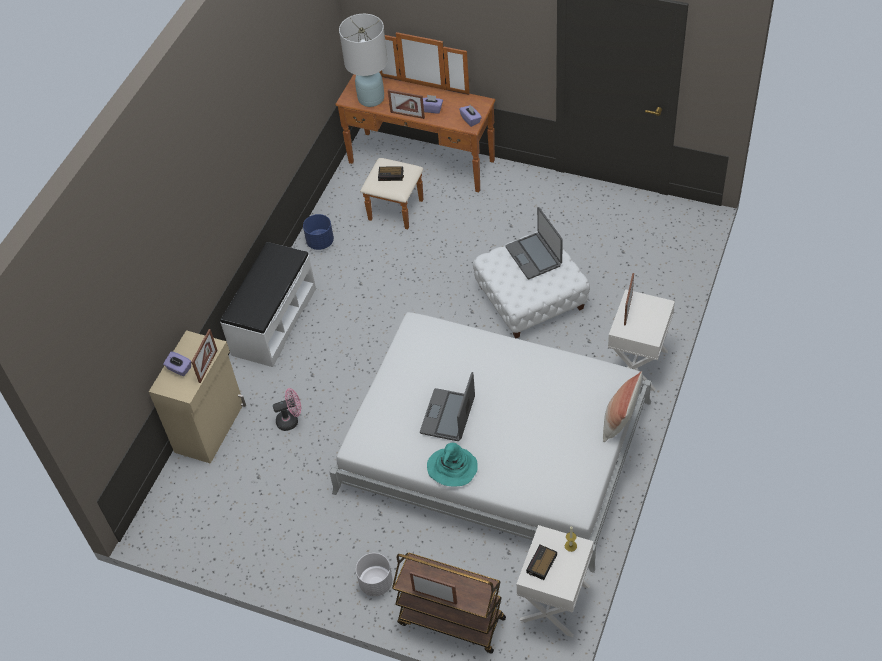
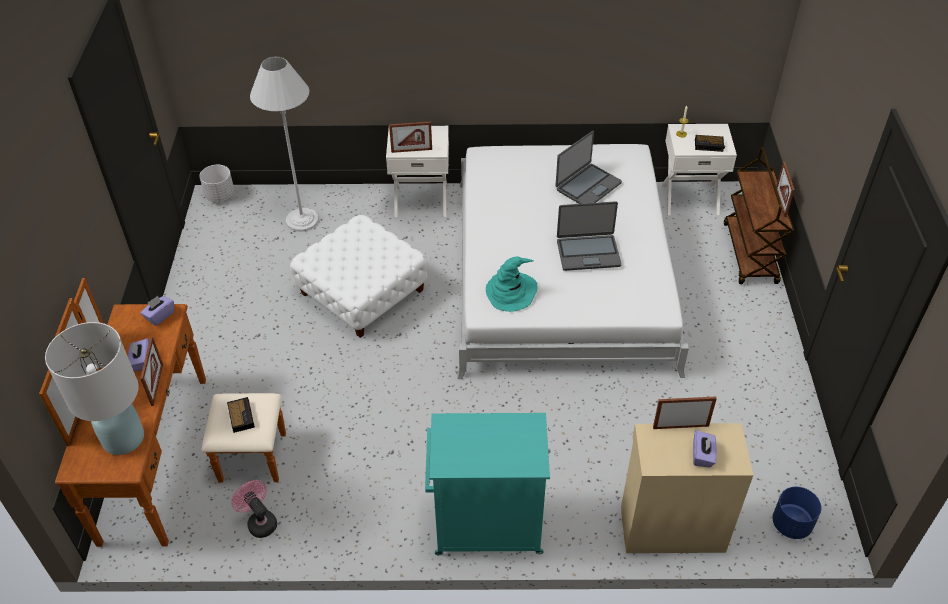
camera: 115 degrees left, 5 degrees down
white bench [220,242,316,367] -> turquoise cabinet [425,413,550,555]
pink fan [273,388,301,431] -> pink fan moved to [231,480,277,538]
blue planter [303,214,334,250] -> blue planter moved to [772,487,822,539]
white planter [356,553,393,596] -> white planter moved to [199,165,235,202]
turquoise hat [427,443,478,486] -> turquoise hat moved to [486,256,538,312]
laptop [506,207,563,279] -> laptop moved to [556,131,622,204]
pillow [603,371,642,442] -> none
none -> white floor lamp [250,56,319,232]

